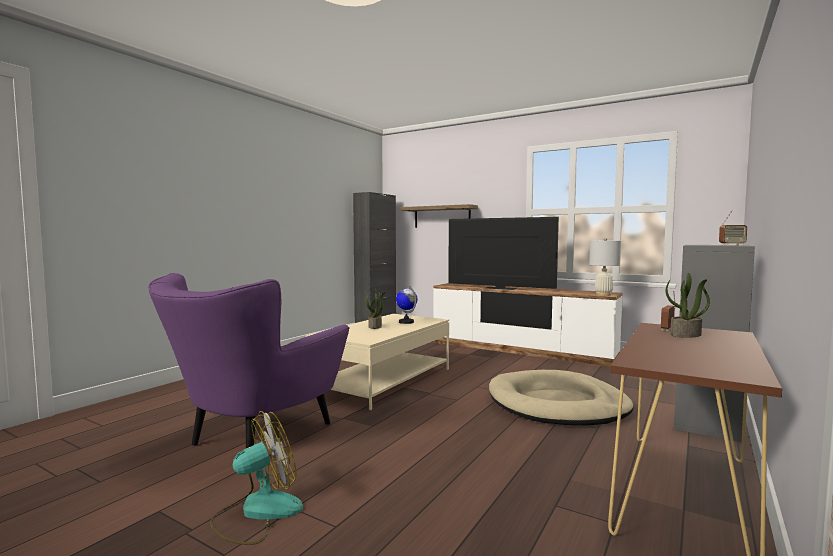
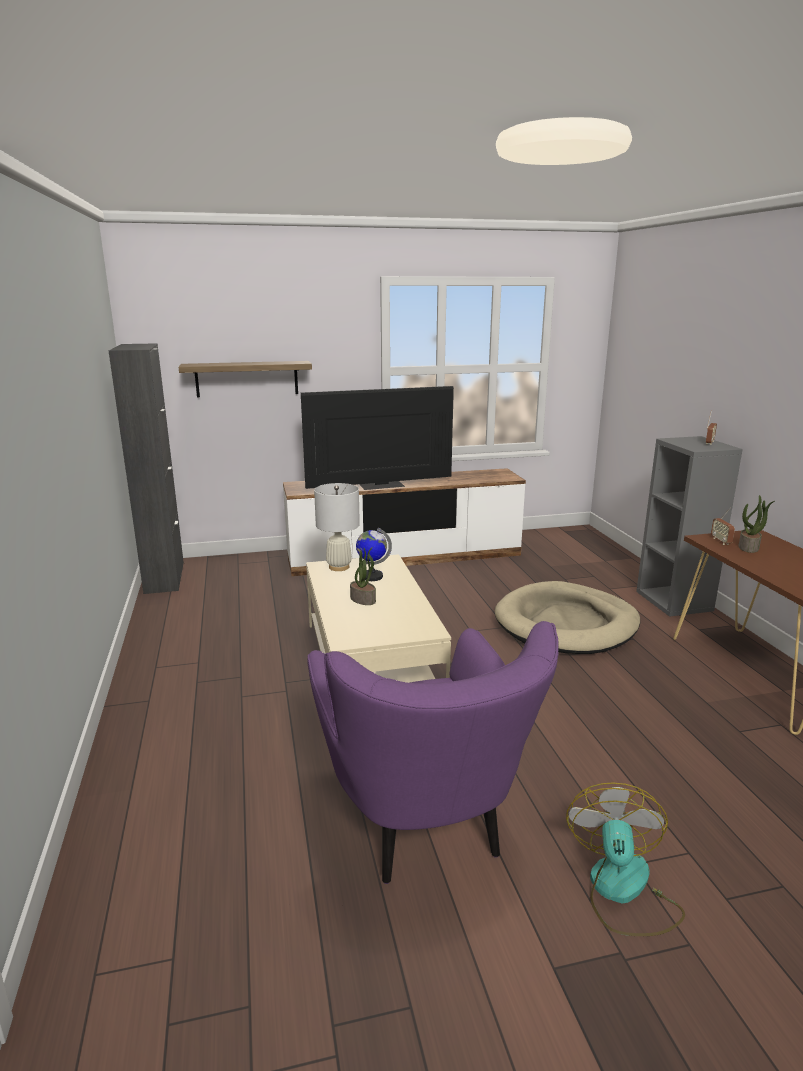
camera: 45 degrees left, 15 degrees up
white table lamp [589,238,621,296] -> white table lamp moved to [314,483,360,571]

